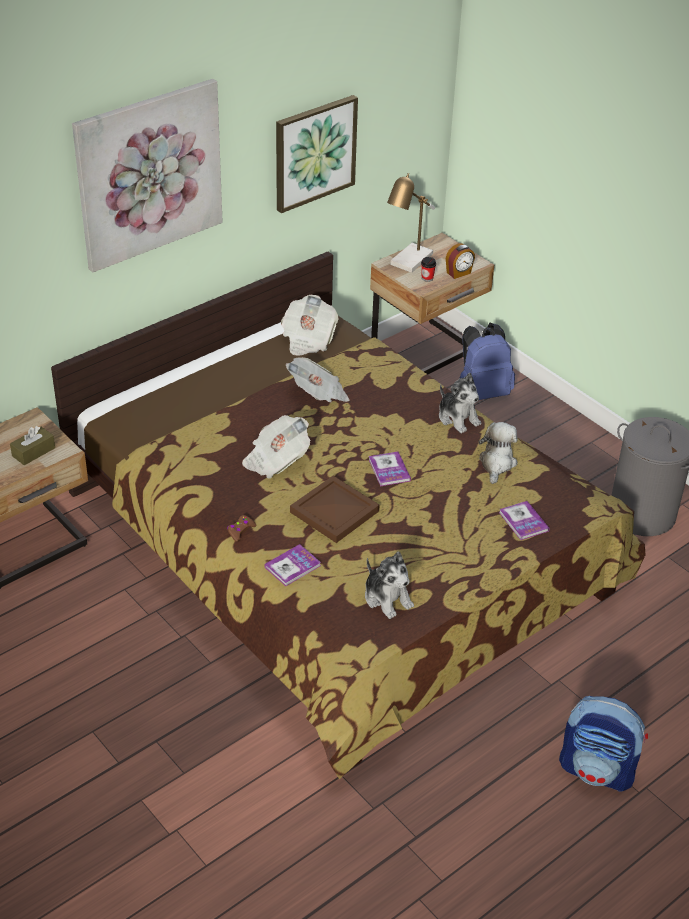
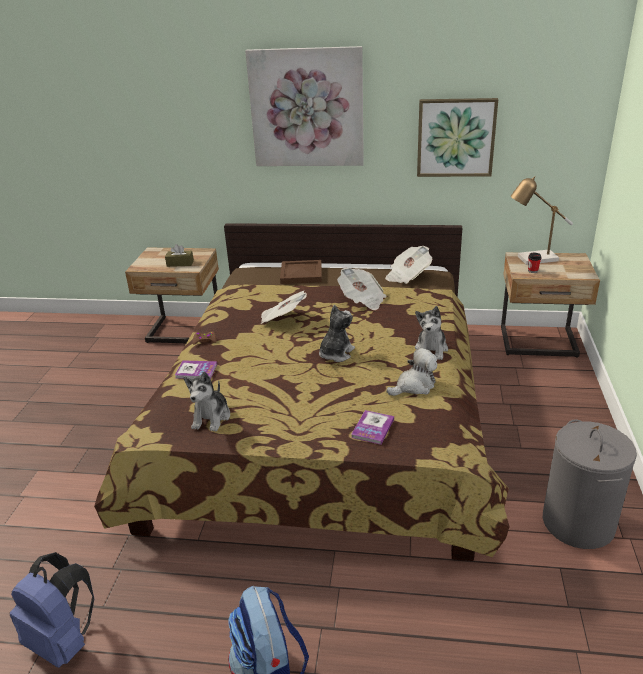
camera: 50 degrees right, 10 degrees down
brown tray [290,476,380,543] -> brown tray moved to [280,260,322,284]
book [369,452,411,486] -> plush toy [319,305,355,362]
alarm clock [446,243,475,279] -> none
blue backpack [459,323,515,400] -> blue backpack moved to [10,552,94,668]

